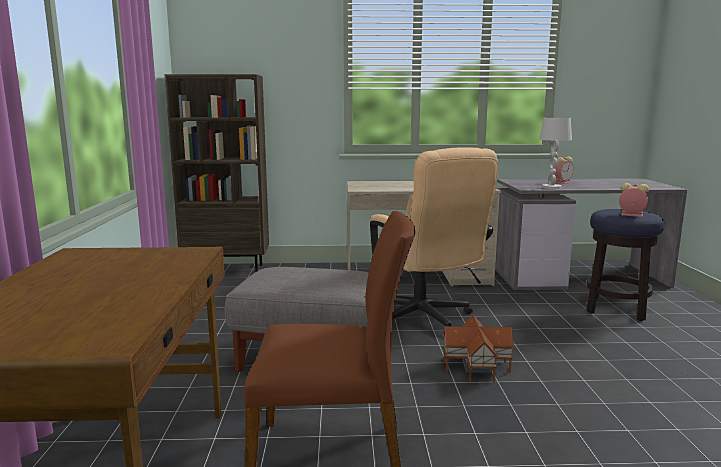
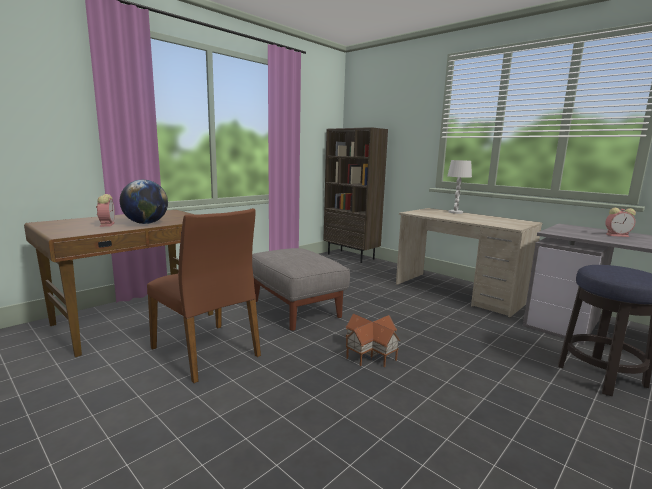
camera: 45 degrees right, 0 degrees up
beige office chair [370,147,498,326] -> none
white table lamp [539,117,572,189] -> white table lamp moved to [447,160,472,214]
alarm clock [619,183,649,217] -> alarm clock moved to [96,194,115,227]
none -> globe [120,179,168,224]

